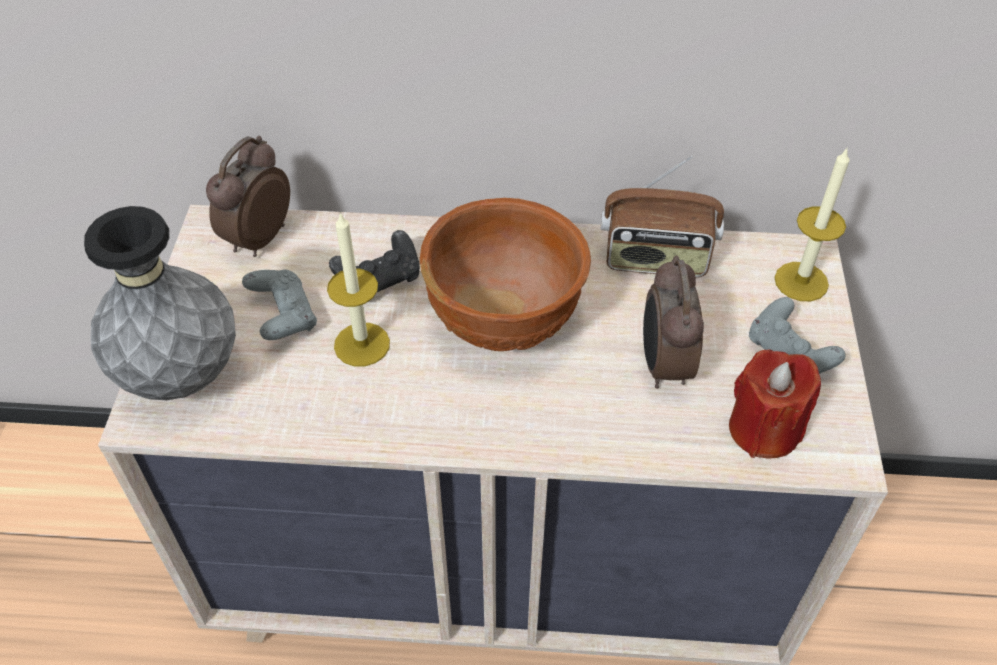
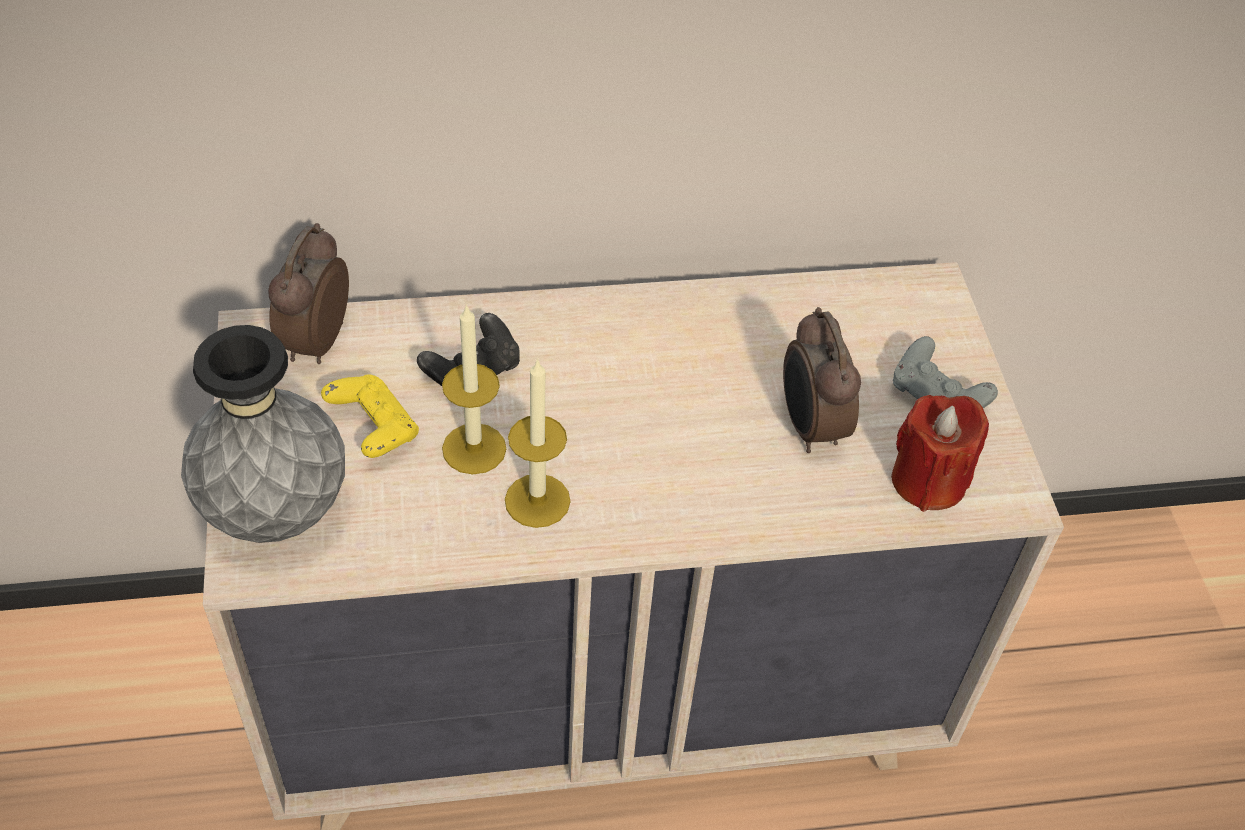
camera: 15 degrees left, 0 degrees up
grey game controller [242,269,317,340] -> yellow game controller [321,374,419,458]
brown bowl [420,198,591,351] -> none
radio [601,156,724,277] -> none
candle [775,147,850,301] -> candle moved to [505,358,571,528]

